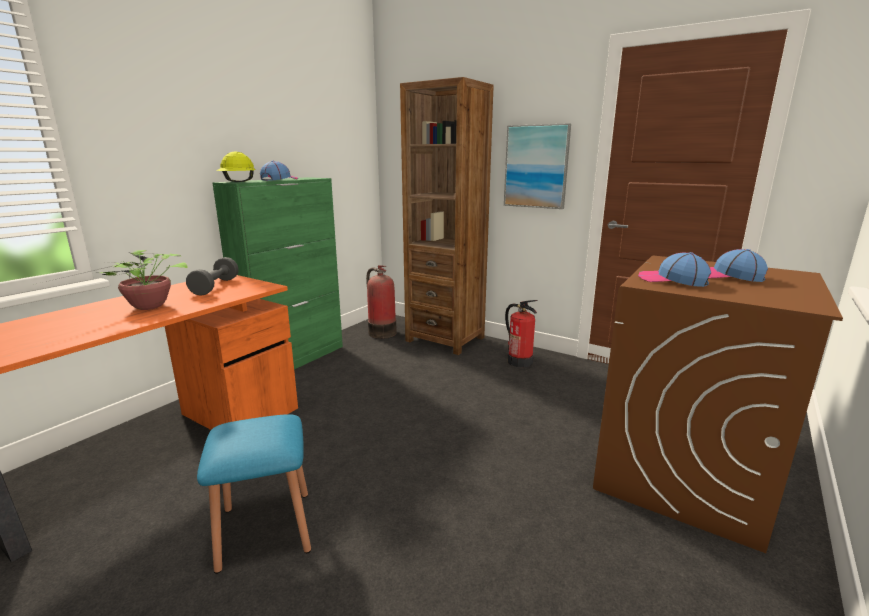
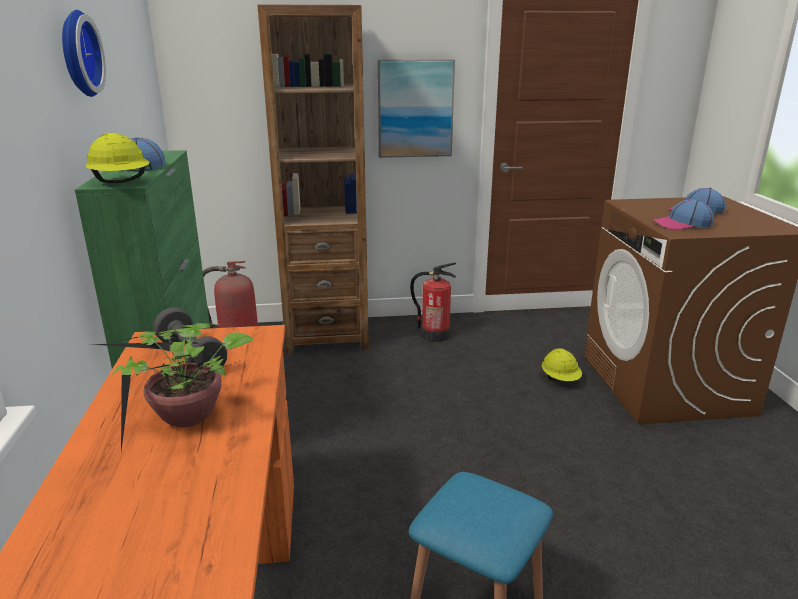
camera: 40 degrees left, 5 degrees up
none -> wall clock [62,10,106,97]
none -> yellow hard hat [542,349,582,381]

